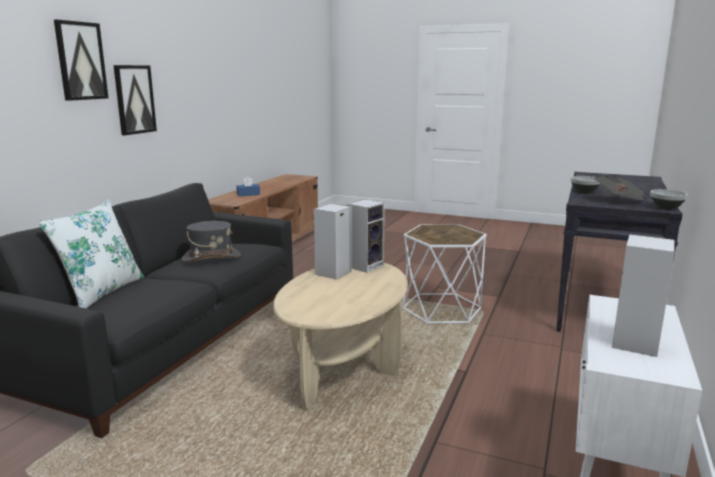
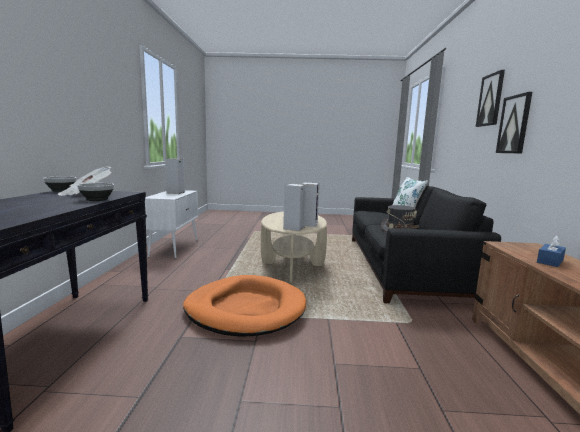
camera: 160 degrees right, 5 degrees down
white side table [402,224,487,324] -> orange dog bed [183,275,306,337]

